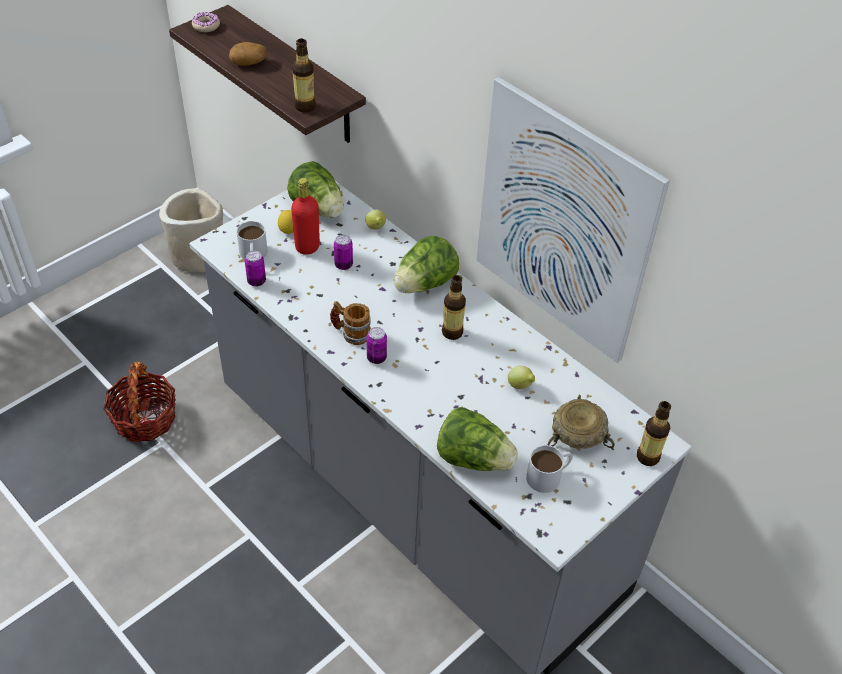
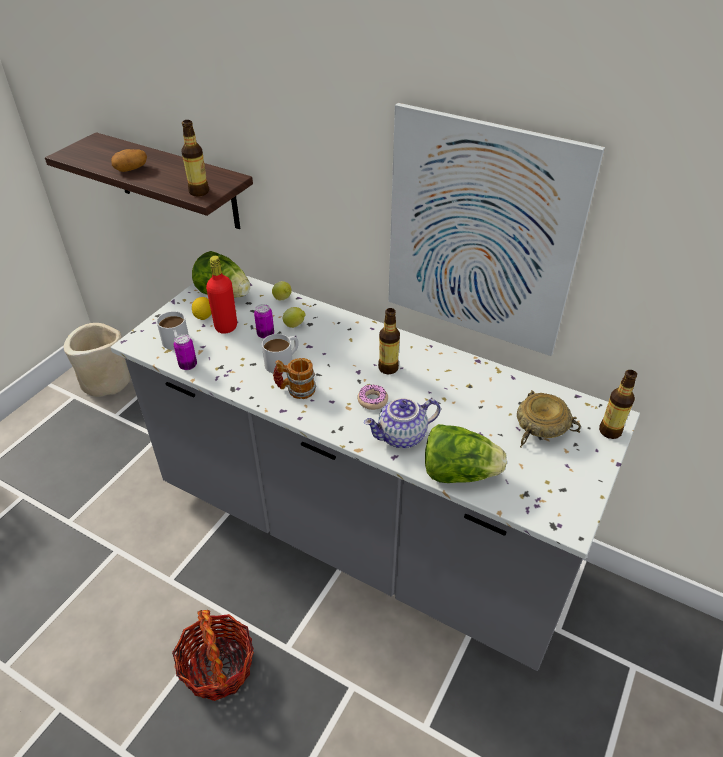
camera: 15 degrees left, 5 degrees down
basket [103,362,176,442] -> basket moved to [172,610,254,701]
donut [192,12,220,32] -> donut moved to [358,385,388,410]
can [367,327,387,364] -> none
lettuce [394,236,459,293] -> none
lemon [508,366,535,389] -> lemon moved to [283,307,306,328]
white mug [526,445,573,493] -> white mug moved to [262,334,299,373]
none -> teapot [364,398,441,448]

